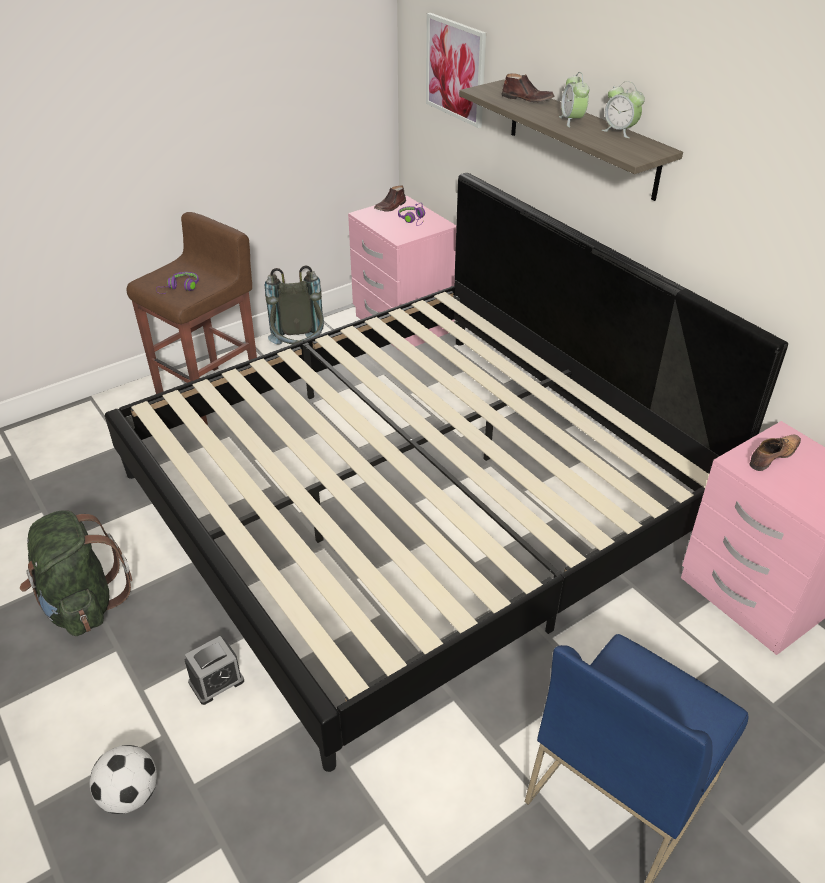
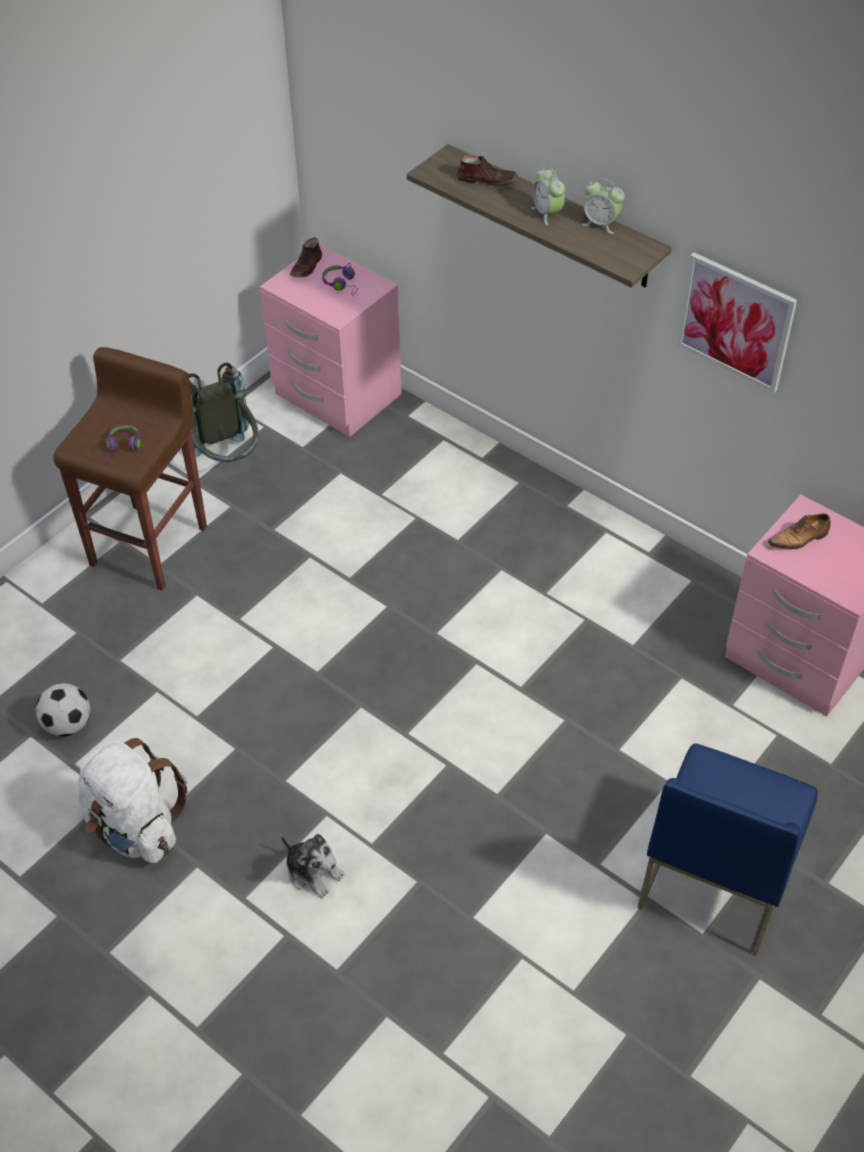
camera: 15 degrees left, 10 degrees up
green backpack [20,510,132,636] -> white backpack [78,738,188,863]
football [90,745,157,814] -> football moved to [36,683,90,737]
bed [105,173,788,772] -> none
alarm clock [184,636,244,705] -> plush toy [281,834,344,898]
picture [426,13,486,128] -> picture moved to [677,252,797,393]
shoe [749,435,801,471] -> shoe turned 150 degrees counterclockwise [768,513,831,550]

